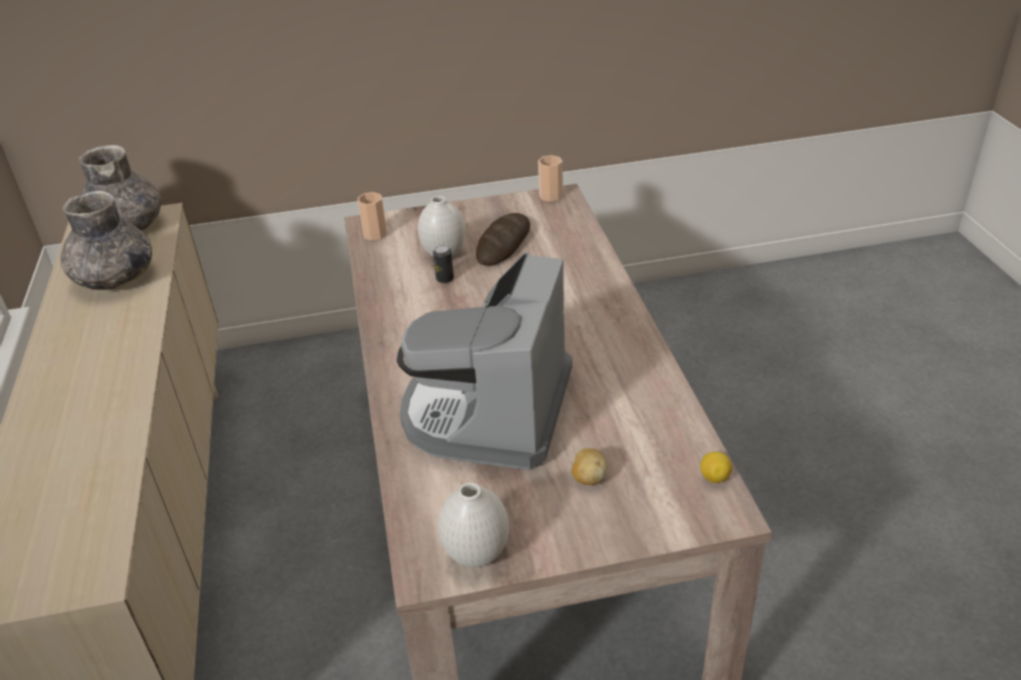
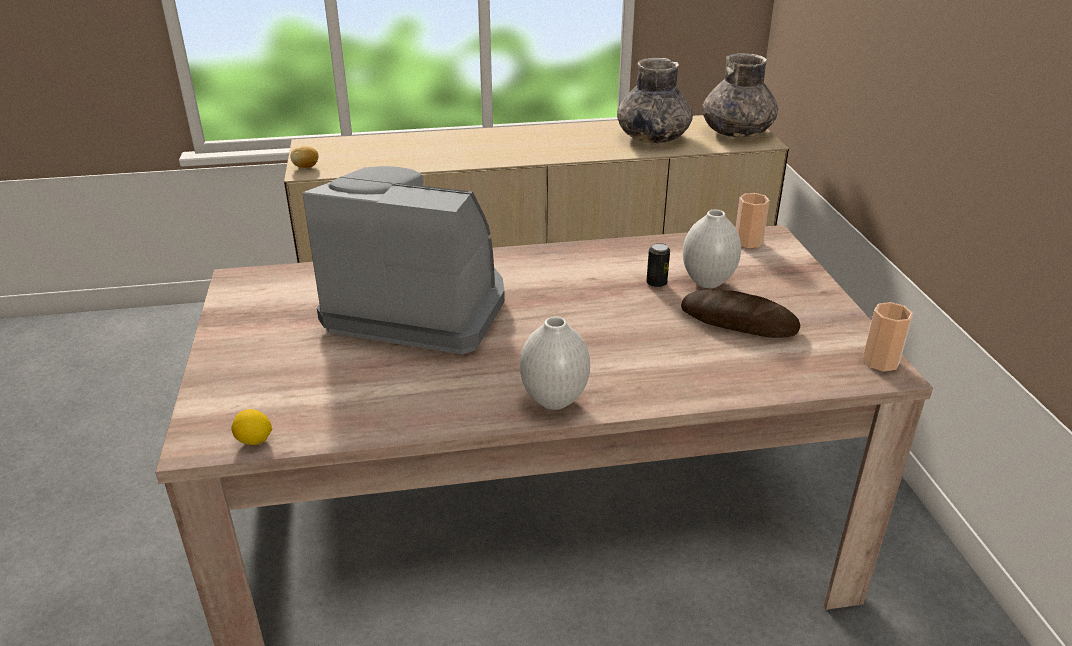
camera: 90 degrees right, 5 degrees down
white vase [438,483,509,568] -> white vase moved to [520,317,590,410]
potato [572,448,607,485] -> potato moved to [290,146,319,168]

